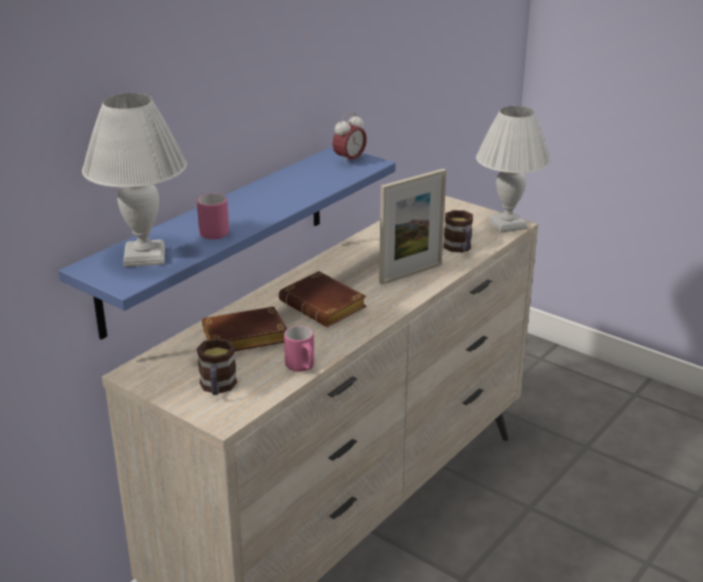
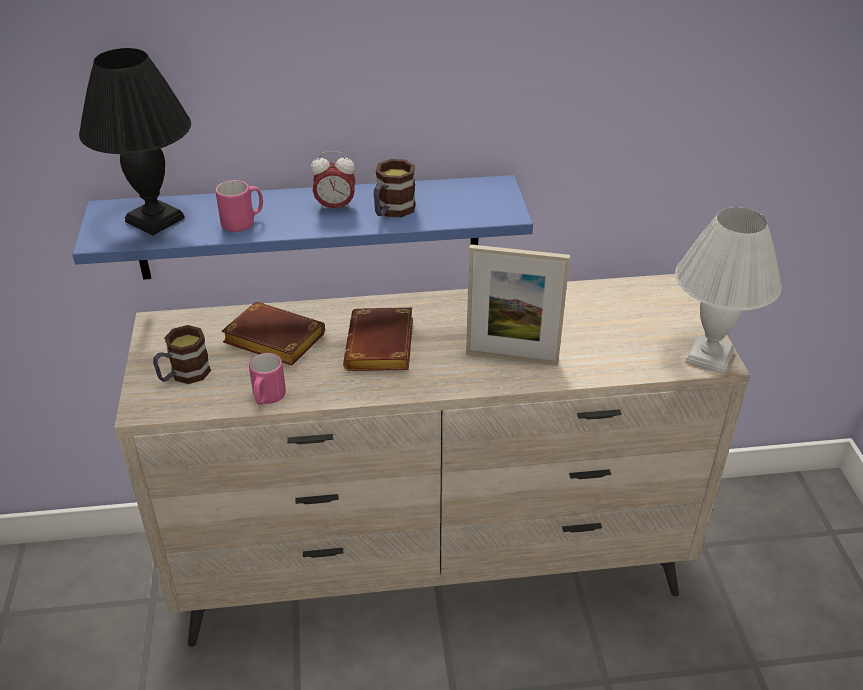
camera: 45 degrees right, 10 degrees up
white table lamp [82,93,187,267] -> black table lamp [79,48,191,236]
alarm clock [332,112,367,166] -> alarm clock moved to [310,152,355,212]
mug [443,210,473,252] -> mug moved to [374,159,416,217]

